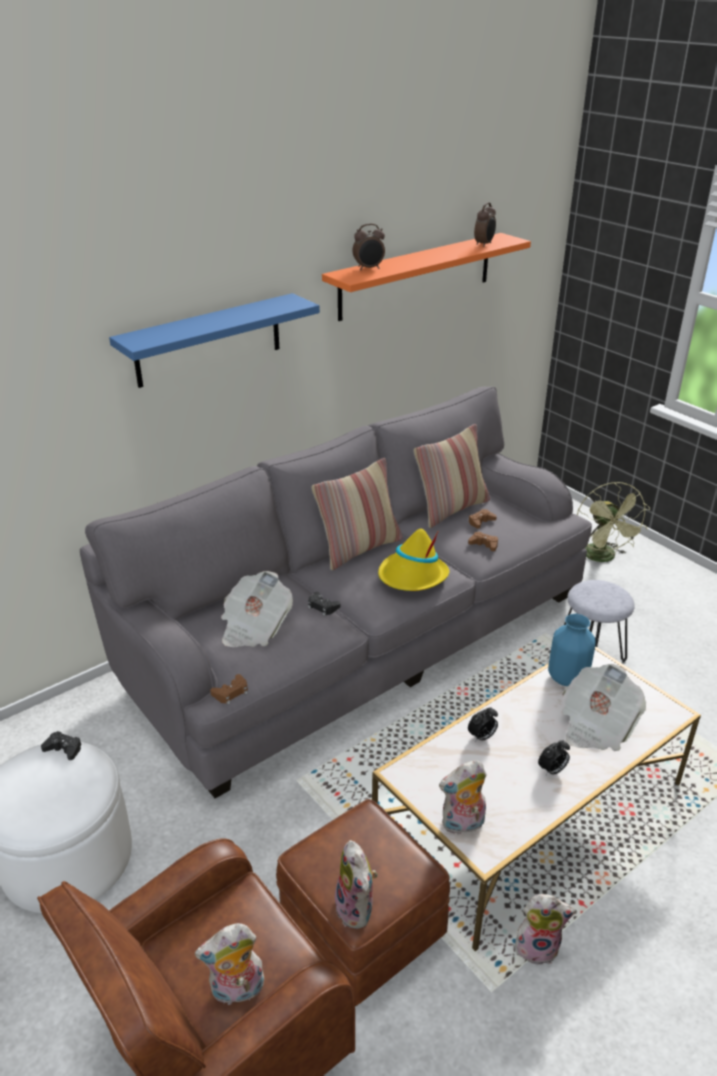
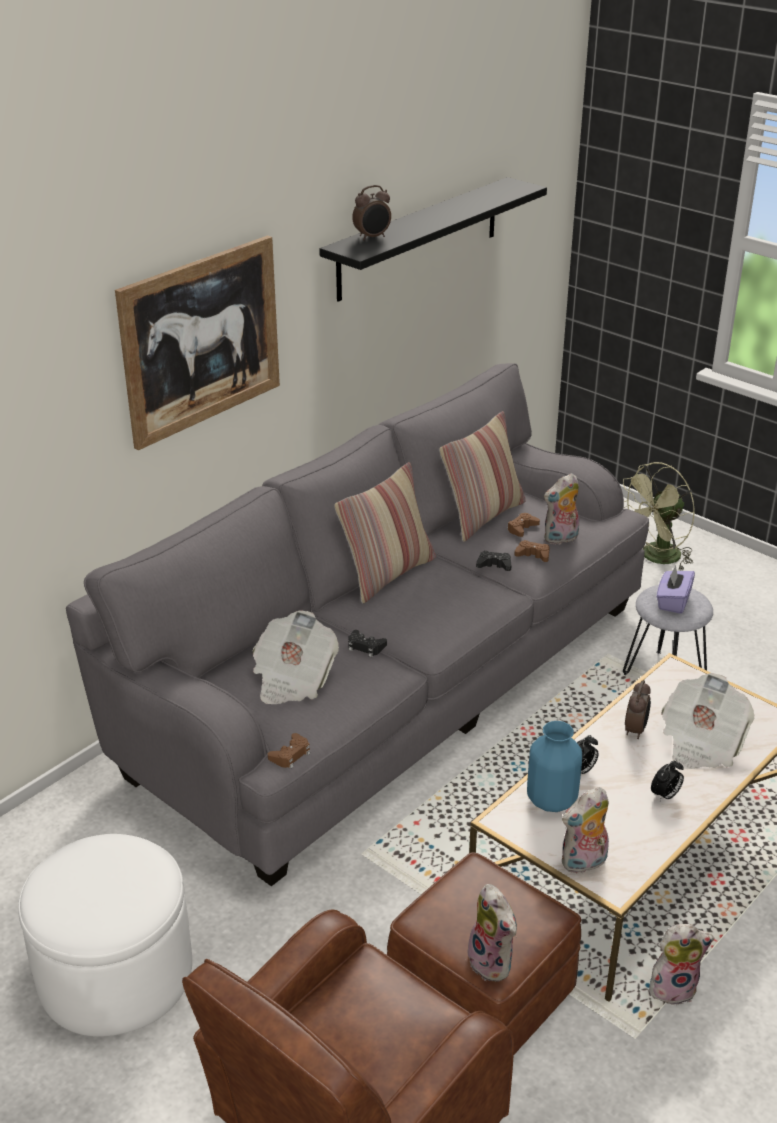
camera: 10 degrees left, 0 degrees up
black game controller [41,731,82,760] -> black game controller moved to [476,551,512,571]
blue shelf [109,293,320,388] -> picture [115,235,280,450]
plush toy [195,923,264,1005] -> plush toy moved to [544,473,579,545]
orange shelf [322,233,531,321] -> black shelf [319,177,547,302]
yellow hat [378,529,449,591] -> none
alarm clock [474,202,496,247] -> alarm clock moved to [625,680,651,739]
blue vase [548,614,596,686] -> blue vase moved to [527,721,582,812]
green fan [577,482,650,562] -> green fan turned 75 degrees clockwise [623,462,695,570]
none -> purple tissue box [657,565,695,614]

